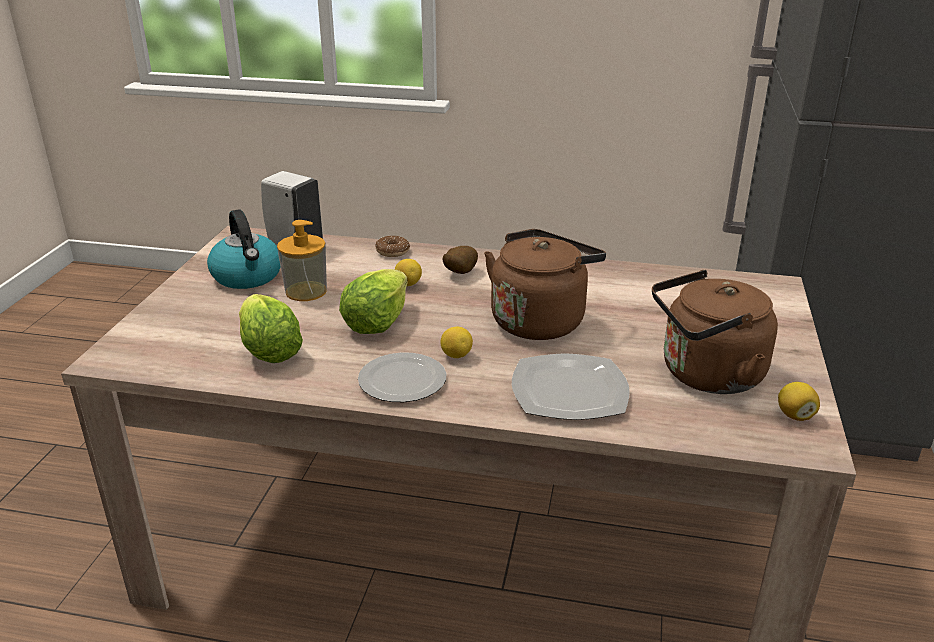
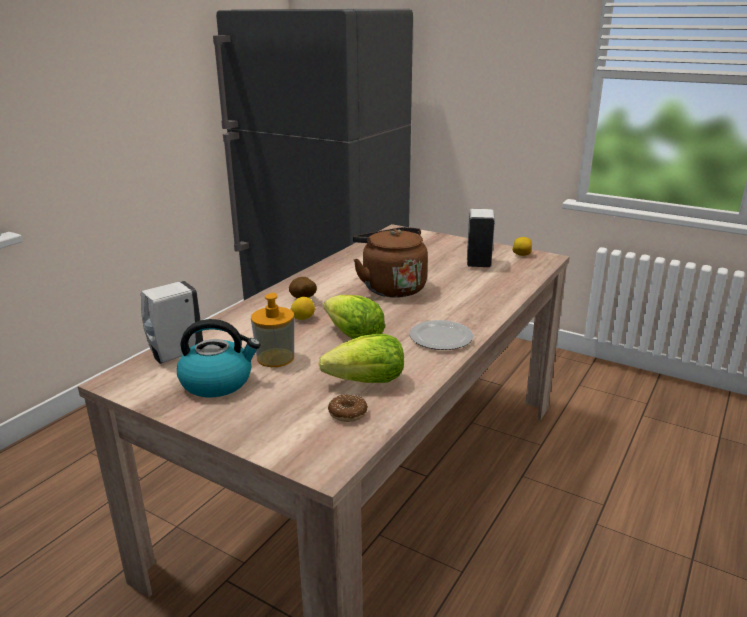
camera: 70 degrees left, 5 degrees down
donut [375,236,410,257] -> donut moved to [328,394,368,422]
lemon [441,327,473,358] -> none
plate [512,353,630,420] -> none
brown kettle [652,270,778,394] -> white soap dispenser [467,209,495,267]

